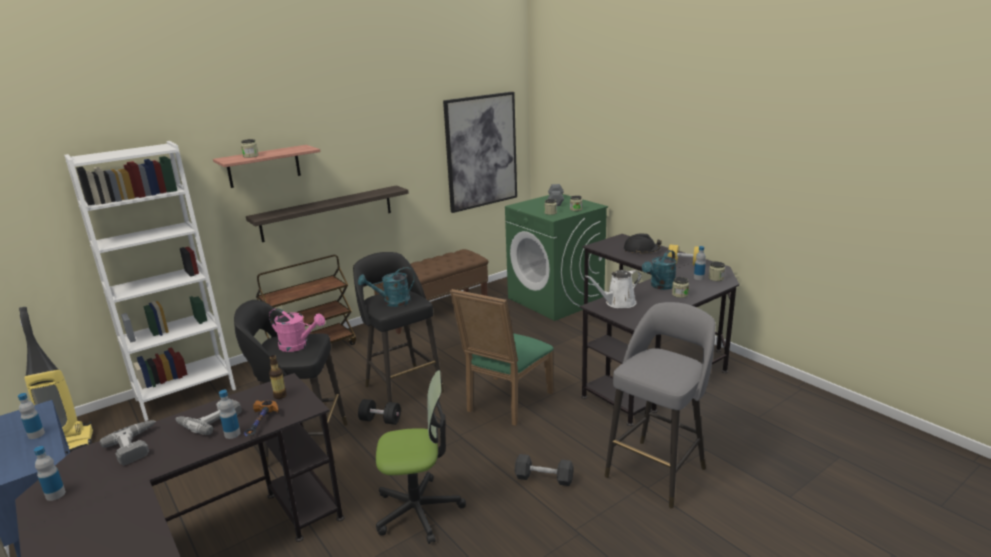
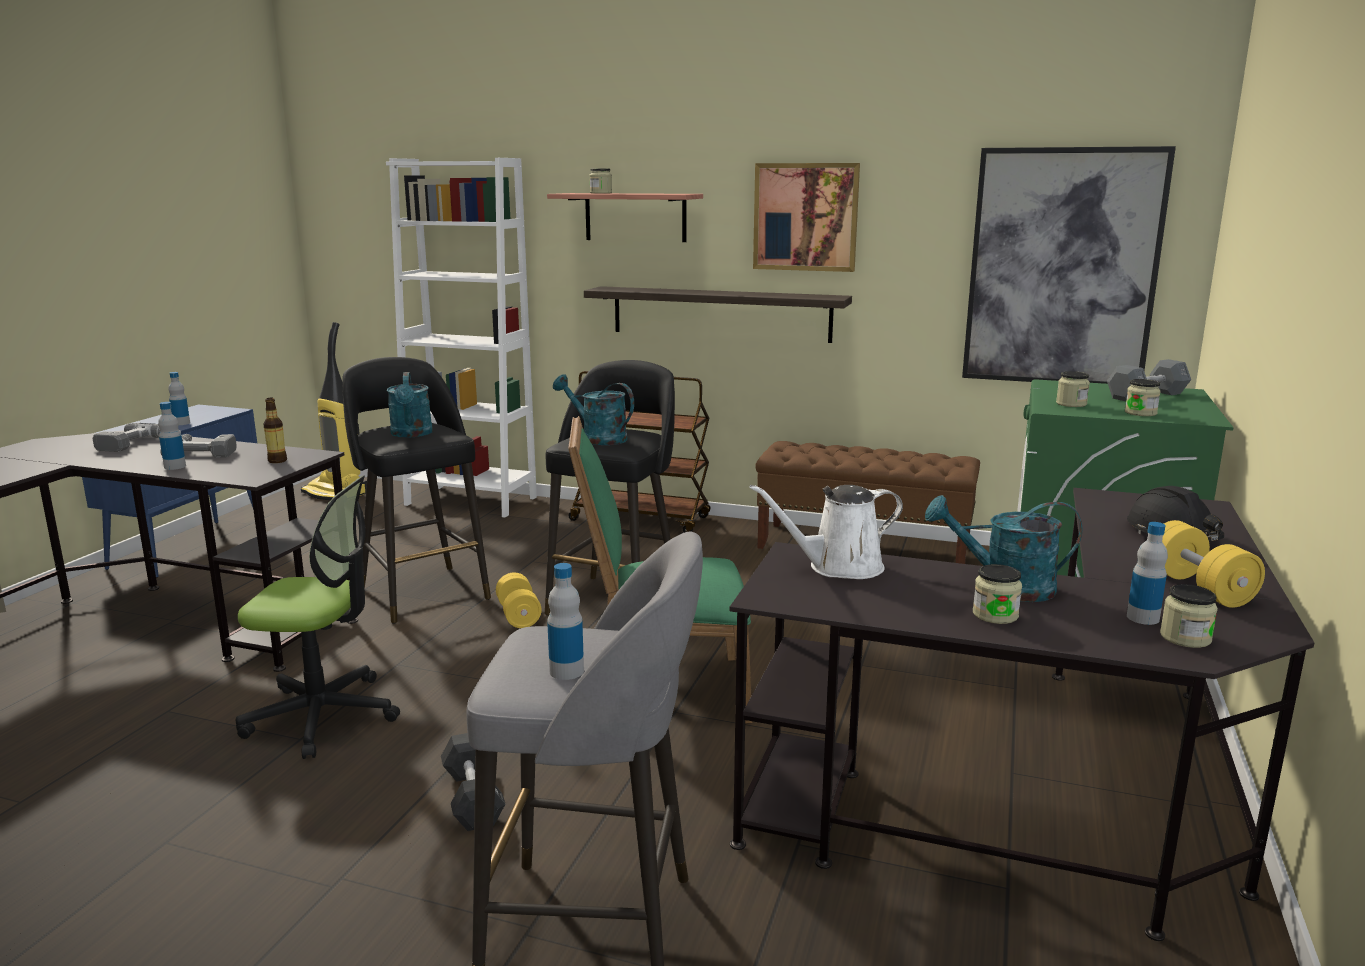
camera: 55 degrees right, 5 degrees down
bottle [34,446,66,501] -> bottle moved to [547,563,584,680]
hammer [244,400,279,437] -> none
pink watering can [269,308,325,352] -> turquoise watering can [387,372,433,438]
black dumbbell [358,399,401,425] -> yellow dumbbell [496,573,542,628]
office chair [376,370,466,544] -> office chair turned 45 degrees counterclockwise [236,476,400,759]
white watering can [585,270,641,308] -> white watering can turned 45 degrees counterclockwise [749,485,903,579]
none -> picture [753,163,860,272]

